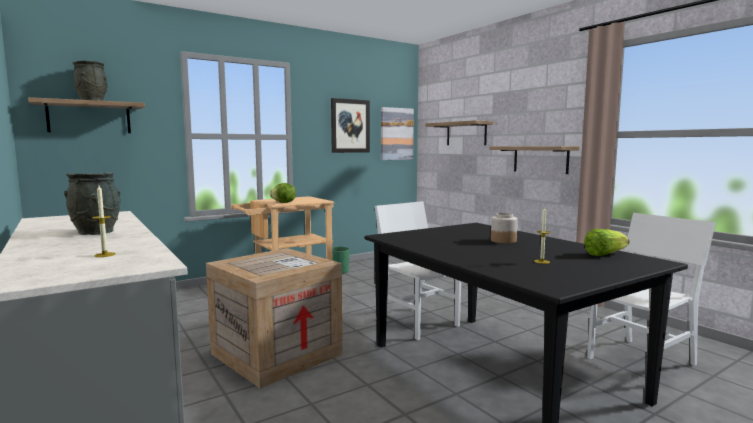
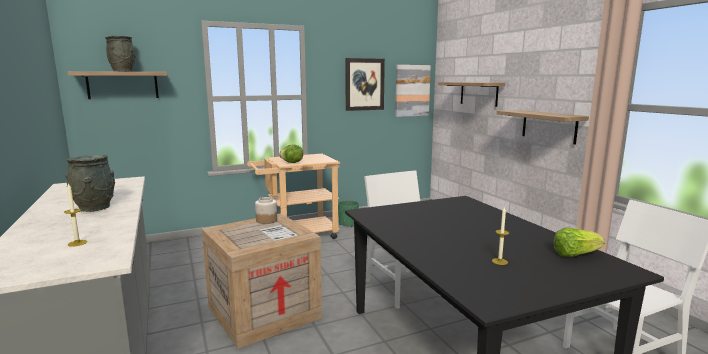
camera: 10 degrees right, 5 degrees up
jar [491,213,518,243] -> jar moved to [255,197,277,224]

